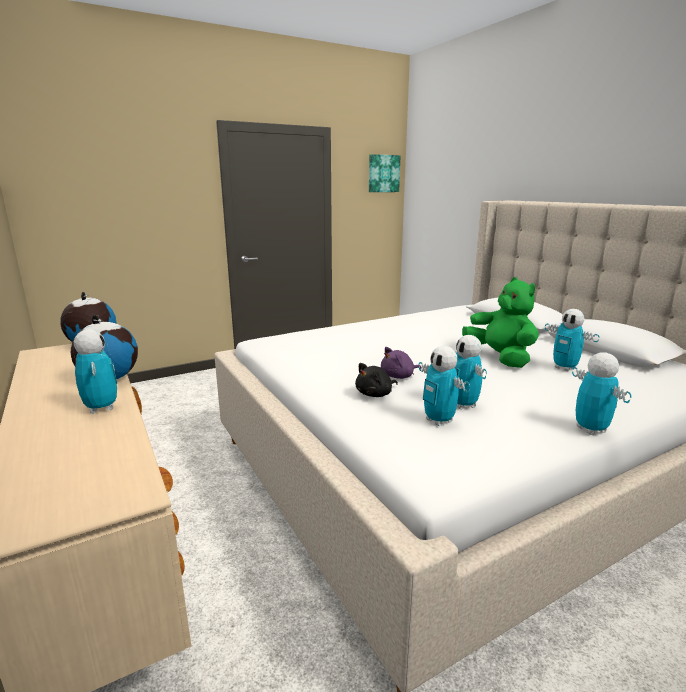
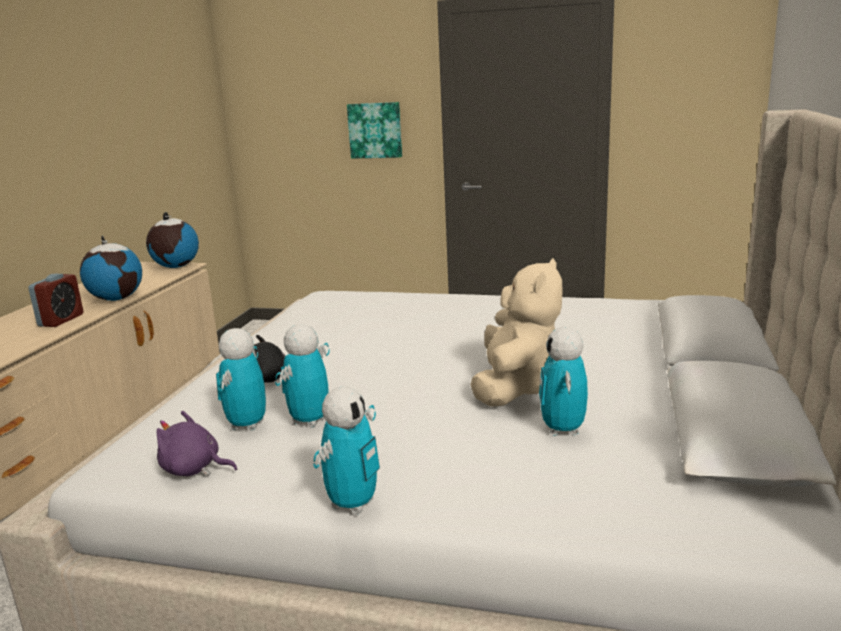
camera: 45 degrees right, 0 degrees up
toy robot [74,329,117,413] -> alarm clock [28,274,83,327]
picture [369,154,400,192] -> picture moved to [347,102,402,159]
purple plush toy [381,347,422,379] -> purple plush toy moved to [156,411,237,476]
green plush toy [462,277,539,368] -> beige plush toy [470,258,563,407]

